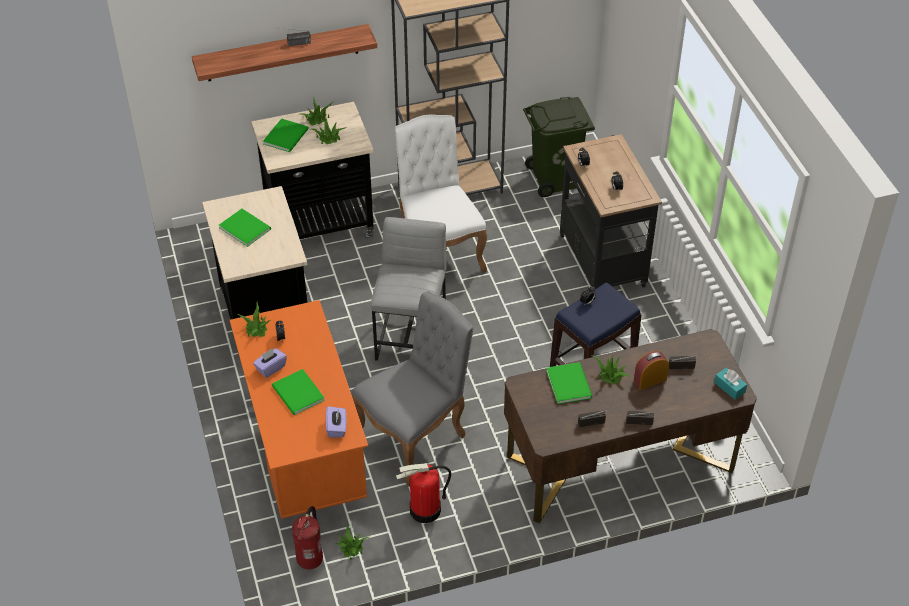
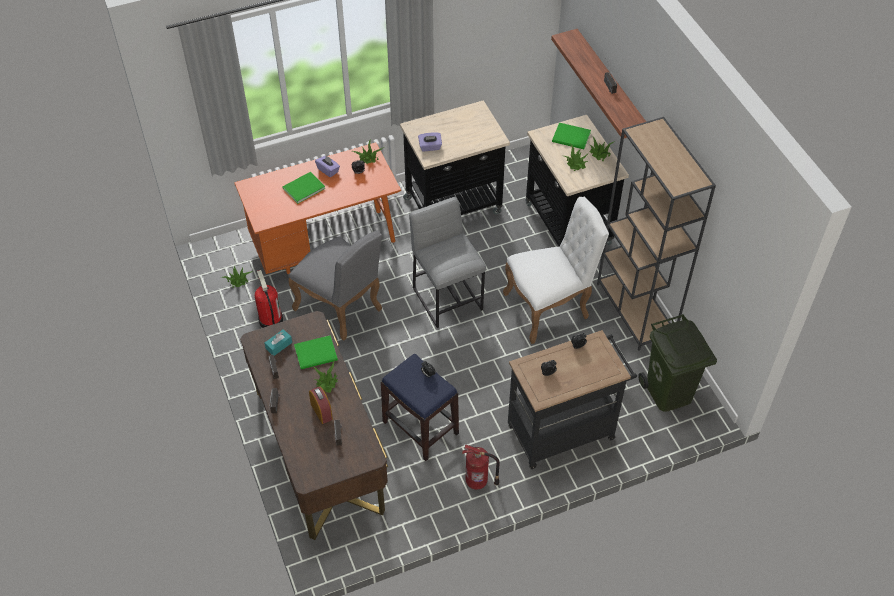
camera: 85 degrees right, 5 degrees up
green book [219,209,271,247] -> none
fire extinguisher [292,506,323,569] -> fire extinguisher moved to [462,445,500,490]
purple tissue box [326,406,346,438] -> purple tissue box moved to [418,132,442,151]
grey chair [370,217,447,361] -> grey chair turned 120 degrees counterclockwise [409,197,486,328]
turquoise tissue box [714,368,747,400] -> turquoise tissue box moved to [265,329,292,356]

